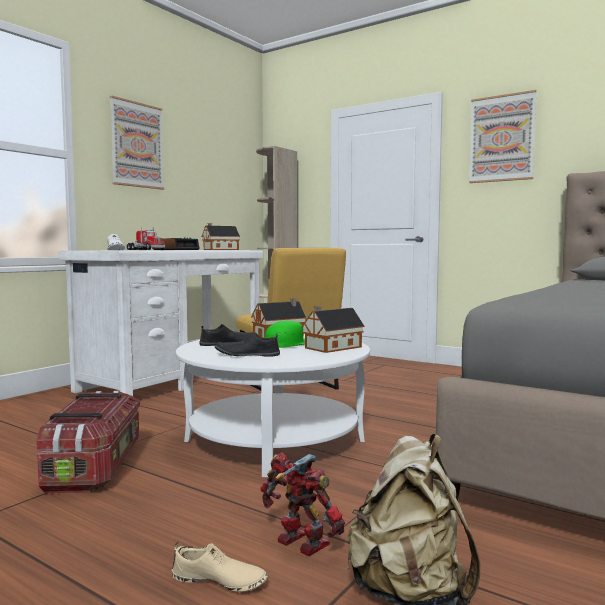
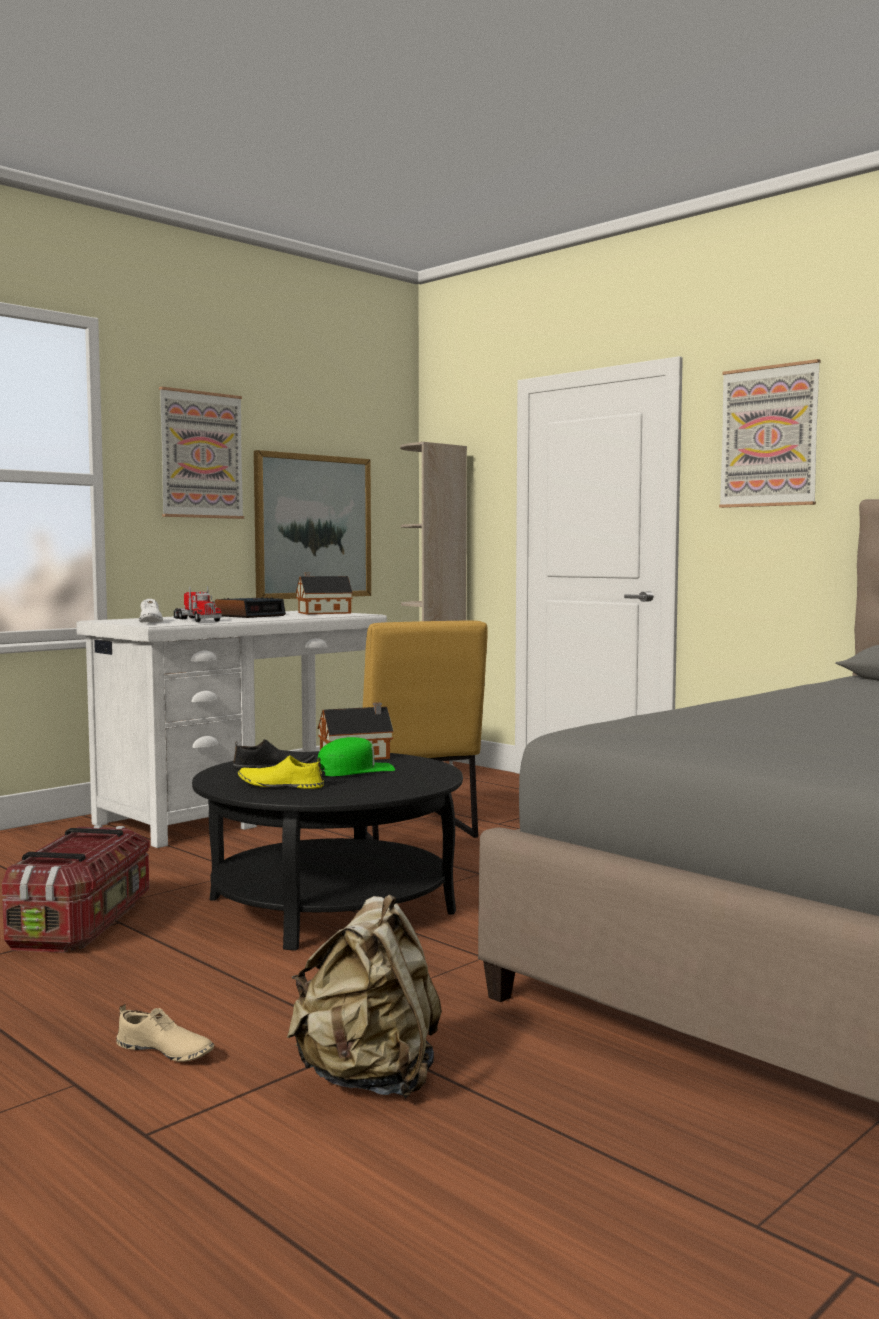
camera: 10 degrees right, 0 degrees up
white coffee table [176,334,370,477] -> black coffee table [192,751,463,950]
black shoe [215,332,280,357] -> yellow shoe [238,755,324,789]
toy robot [260,452,345,556] -> none
toy house [302,306,365,353] -> none
none -> picture [254,450,371,599]

